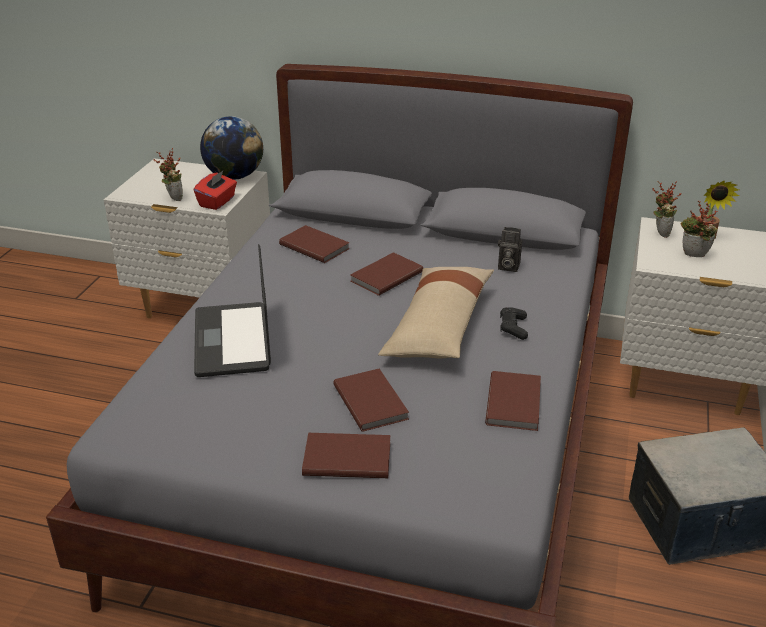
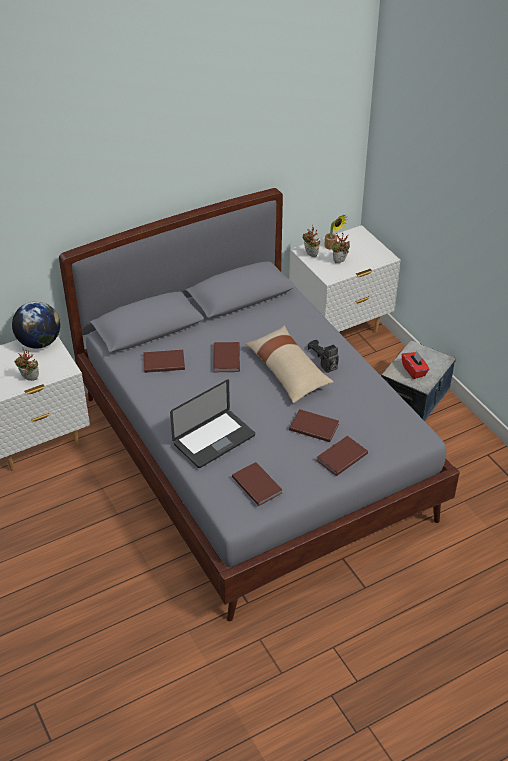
camera: 45 degrees left, 10 degrees up
red tissue box [194,171,237,210] -> red tissue box moved to [402,351,429,379]
laptop [194,244,271,377] -> laptop turned 75 degrees counterclockwise [170,379,255,468]
brown book [485,371,541,431] -> brown book moved to [232,462,282,506]
camera [498,227,522,272] -> camera moved to [320,344,339,373]

